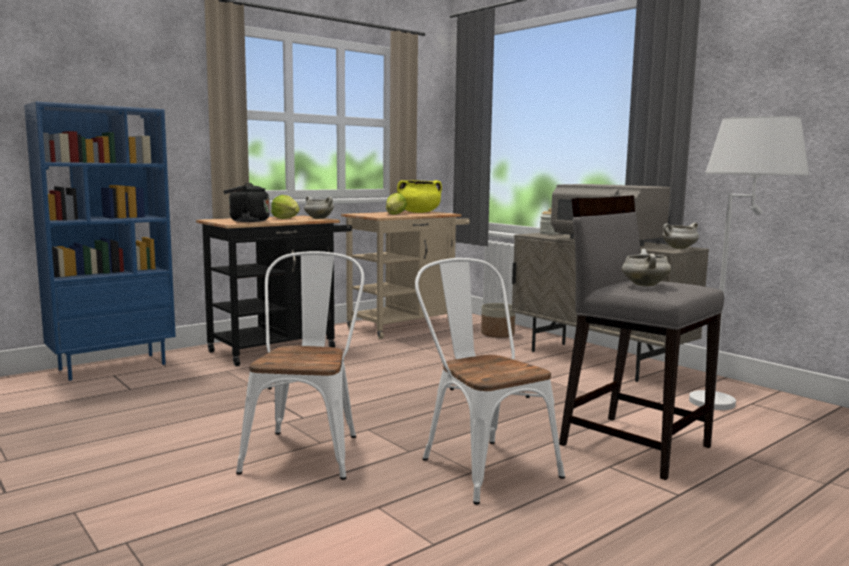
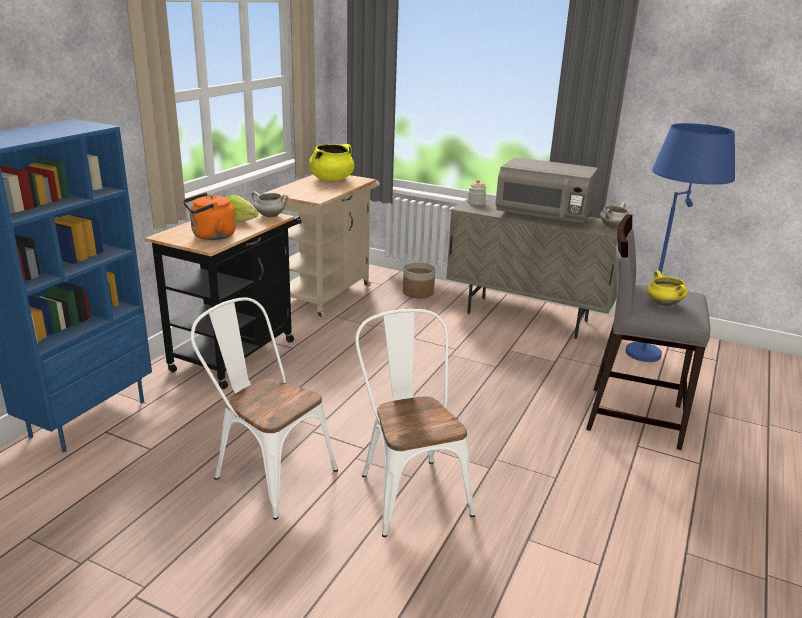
camera: 25 degrees left, 15 degrees up
black kettle [223,183,270,222] -> orange kettle [183,193,236,240]
lettuce [386,193,407,214] -> none
white chair [415,258,565,505] -> white chair moved to [191,297,338,520]
white cooking pot [622,249,671,286] -> yellow cooking pot [647,271,688,306]
white floor lamp [689,116,809,410] -> blue floor lamp [626,123,735,362]

